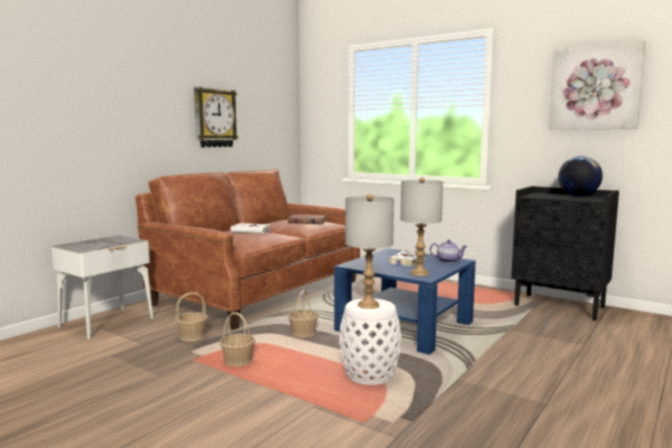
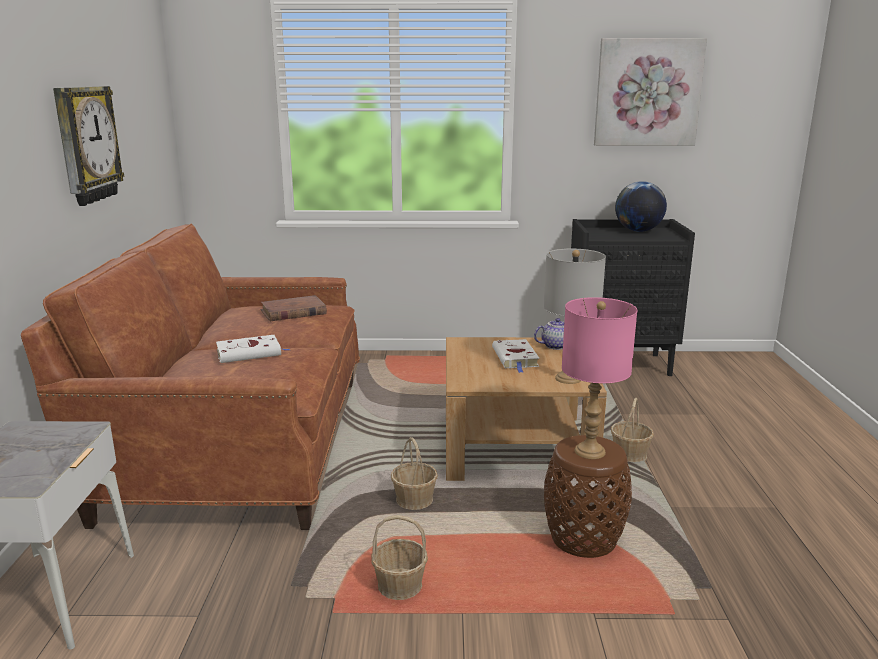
camera: 35 degrees left, 10 degrees up
basket [175,292,208,341] -> basket moved to [611,398,654,462]
blue coffee table [334,248,476,355] -> brown coffee table [446,337,607,481]
white stool [339,299,401,385] -> brown stool [544,435,632,558]
grey table lamp [345,194,394,309] -> pink table lamp [562,297,637,459]

